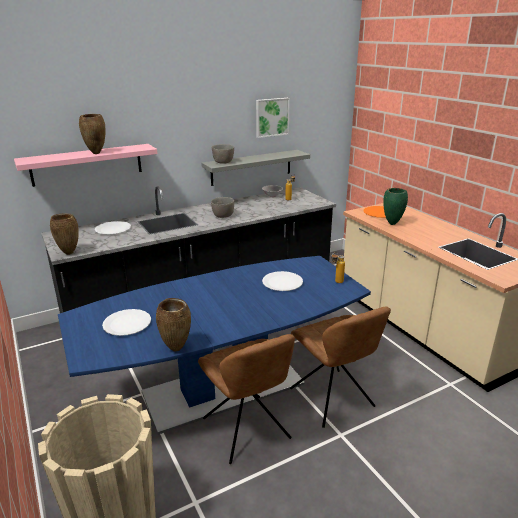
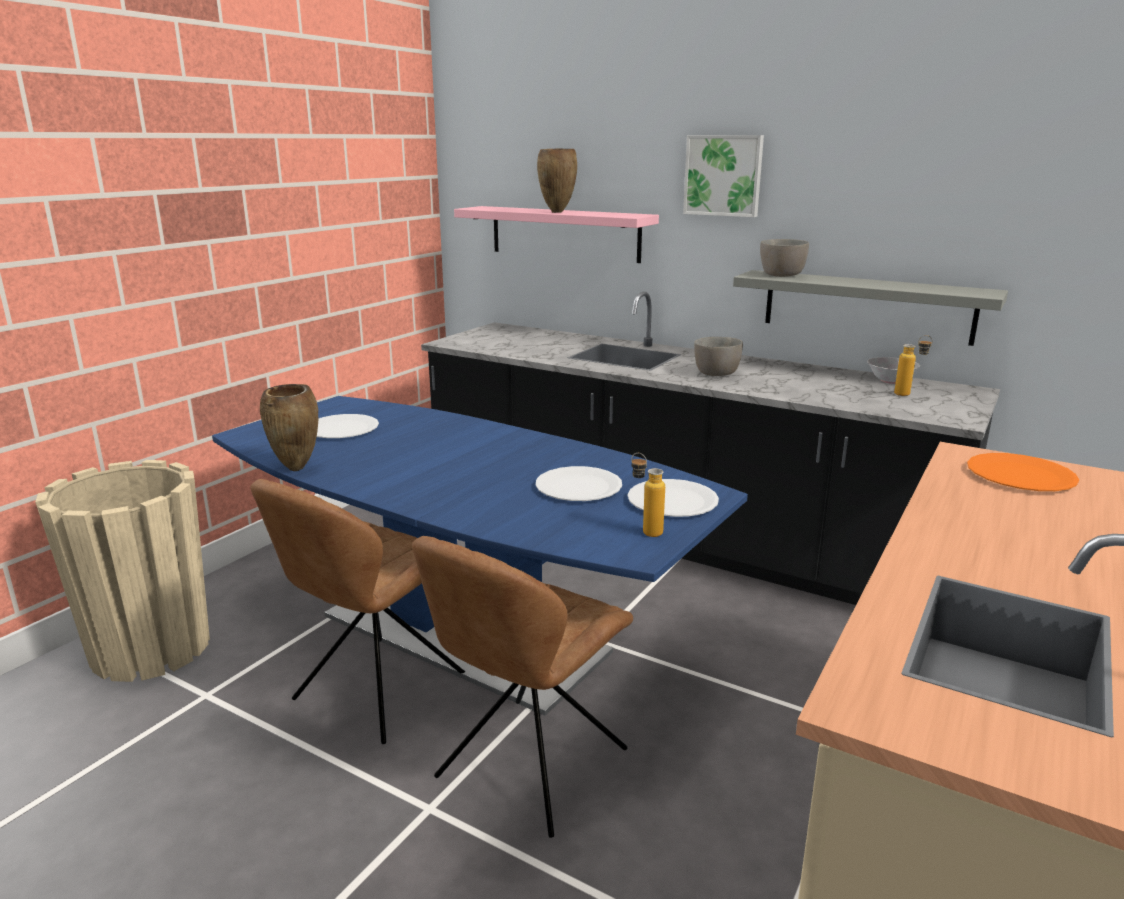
camera: 60 degrees right, 5 degrees down
brown vase [50,213,79,255] -> none
white plate [95,221,131,235] -> white plate moved to [628,479,719,517]
picture [256,98,290,138] -> picture moved to [683,135,764,217]
green vase [383,188,408,225] -> none

